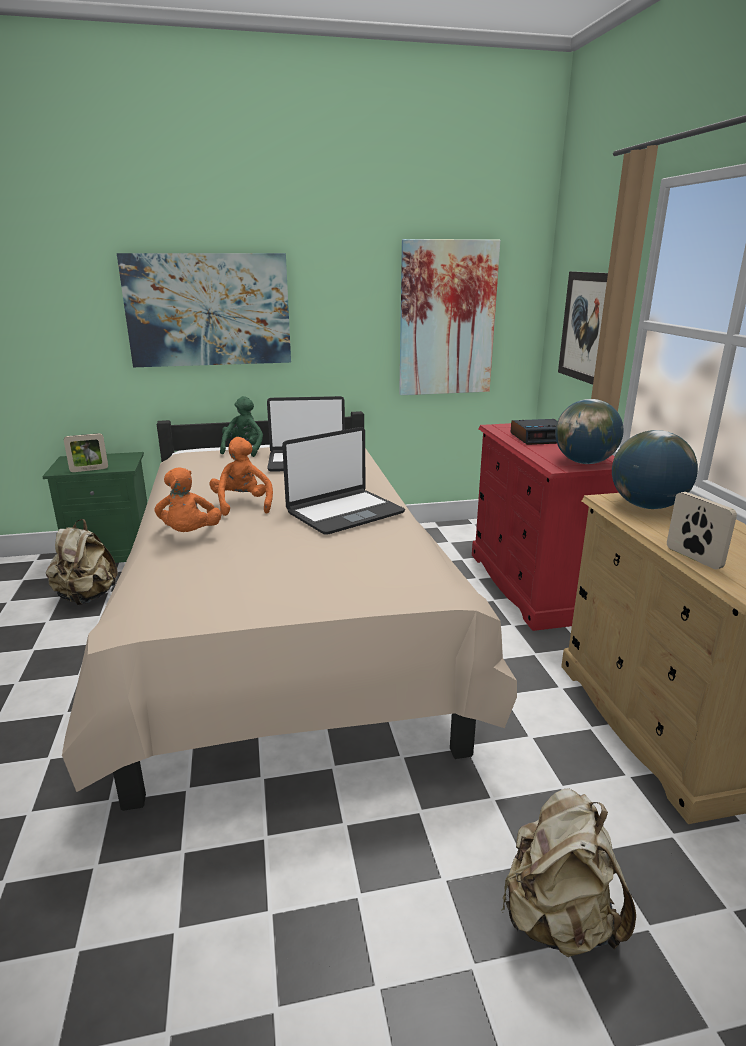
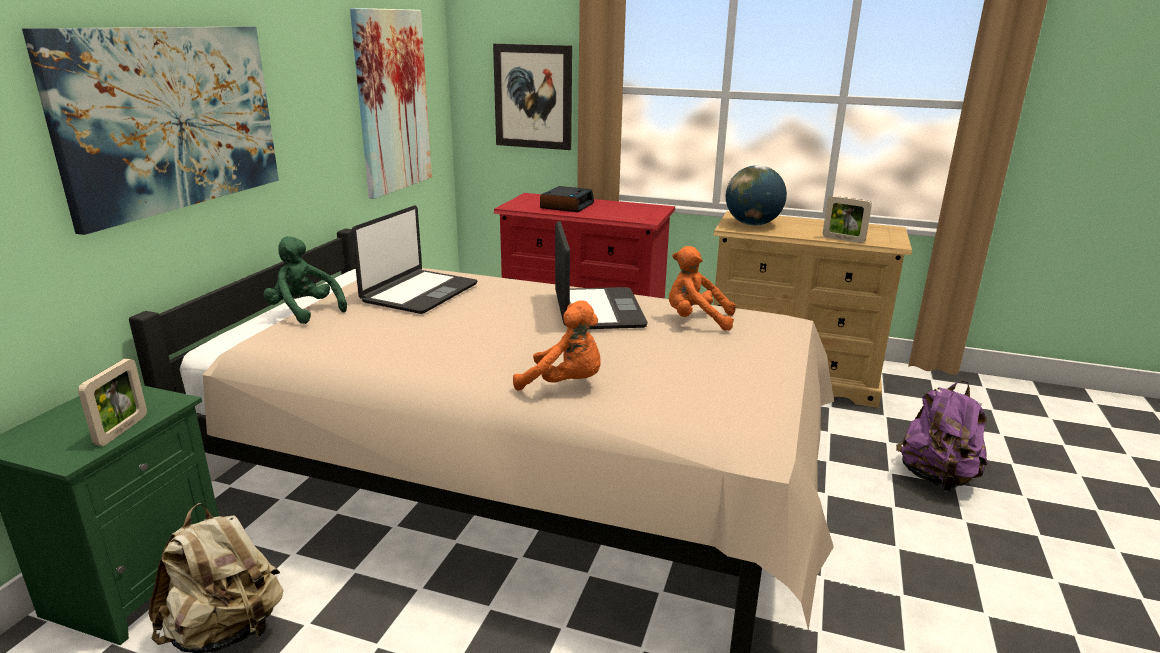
camera: 60 degrees left, 0 degrees up
orange plush toy [209,437,273,516] -> orange plush toy moved to [669,246,736,331]
beige backpack [501,788,636,957] -> purple backpack [896,381,987,491]
globe [555,399,623,464] -> none
picture frame [667,492,737,569] -> picture frame turned 150 degrees counterclockwise [823,196,872,243]

